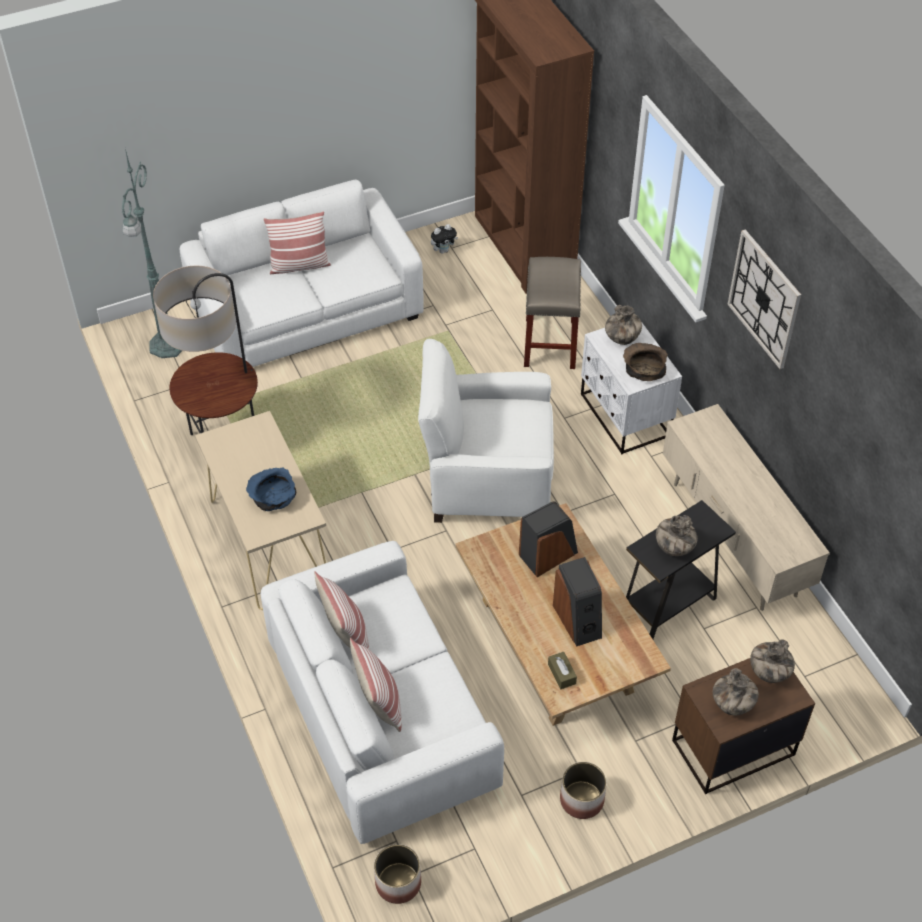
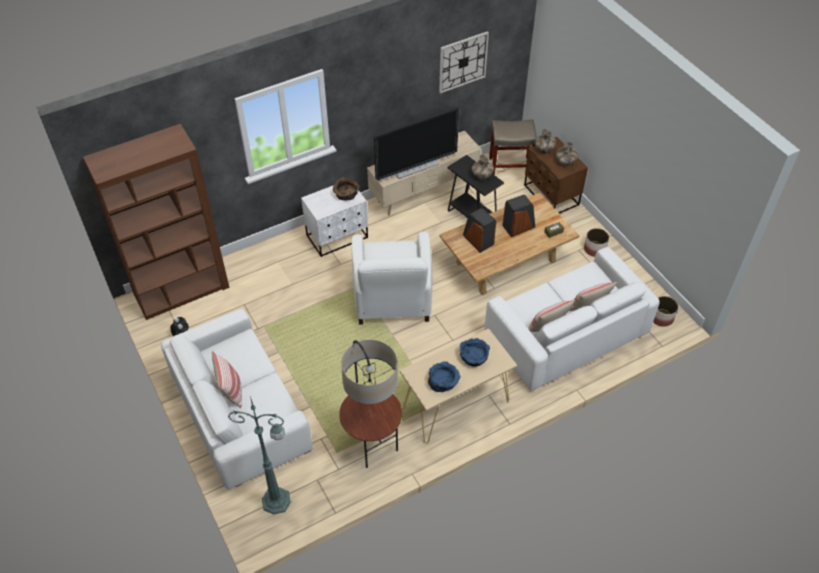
camera: 95 degrees left, 0 degrees up
beige stool [524,257,581,369] -> beige stool moved to [489,120,537,175]
vase [605,305,642,345] -> none
wall clock [728,229,801,369] -> wall clock moved to [439,31,489,94]
none -> television [374,107,459,181]
none -> blue bowl [428,361,460,392]

